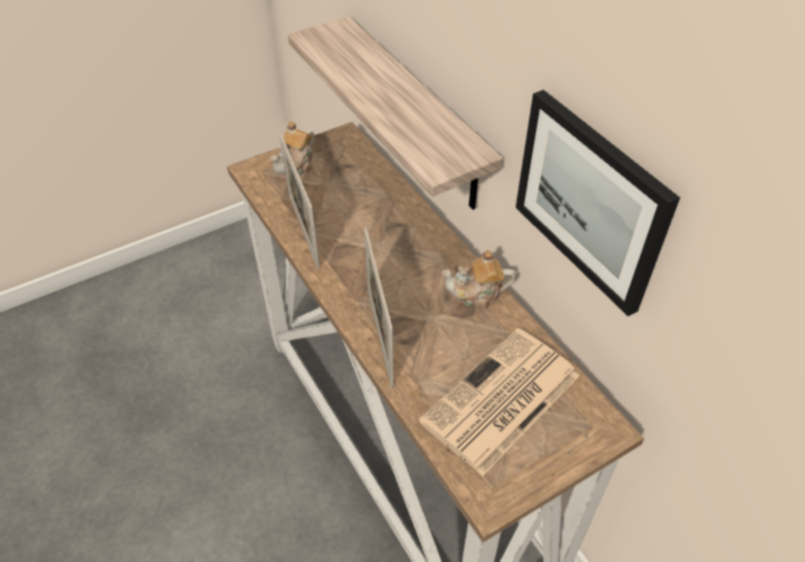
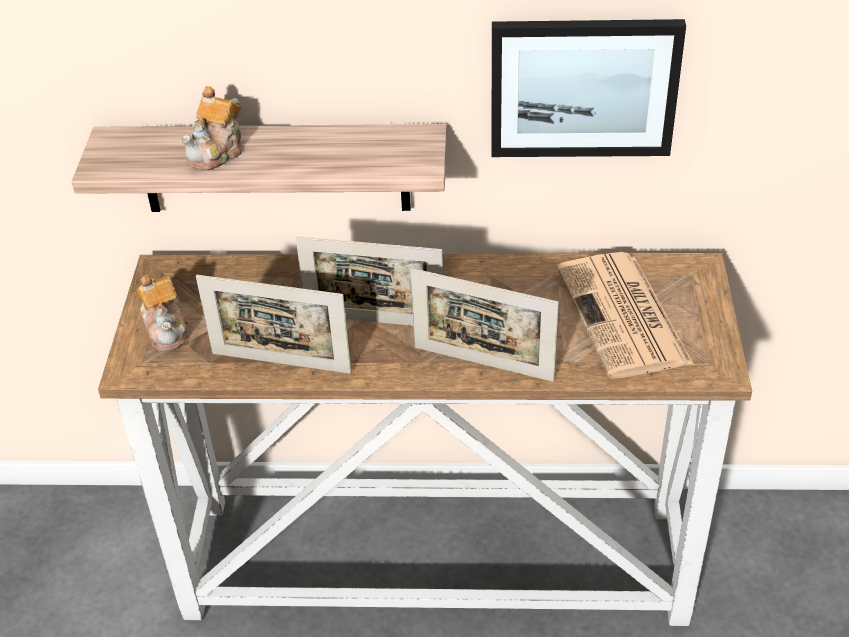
camera: 55 degrees left, 5 degrees down
teapot [441,250,515,309] -> teapot moved to [180,86,242,170]
none -> picture frame [296,236,443,326]

